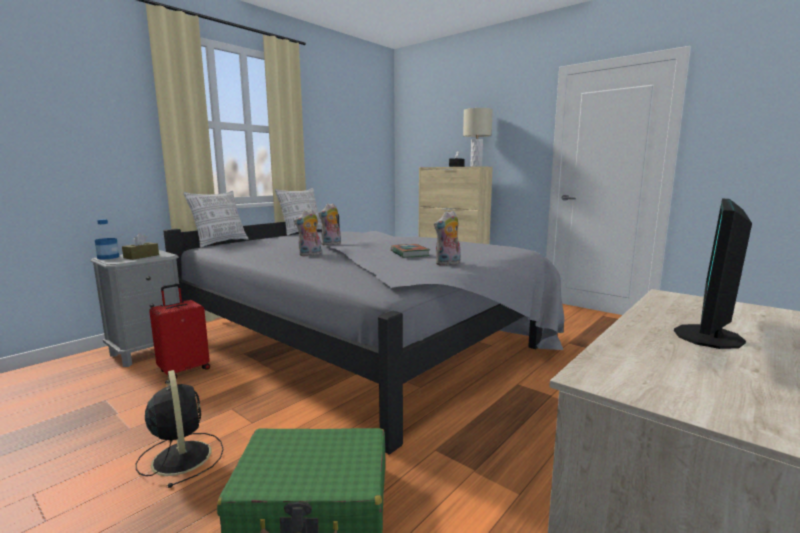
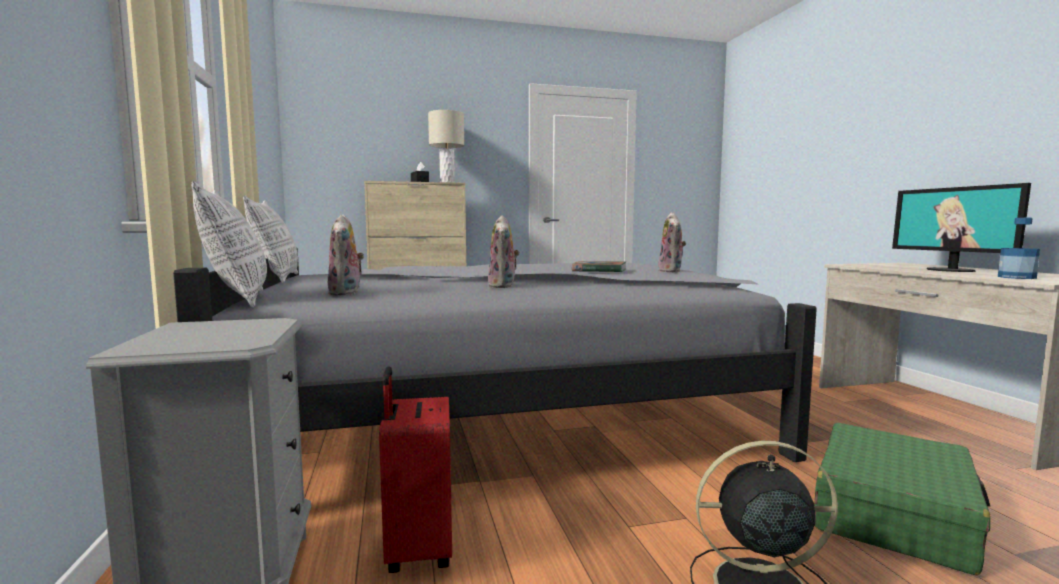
camera: 55 degrees left, 5 degrees down
bottle [95,219,119,260] -> bottle moved to [998,218,1040,279]
brown tissue box [122,233,159,260] -> none
plush toy [318,203,341,245] -> plush toy moved to [328,214,364,296]

